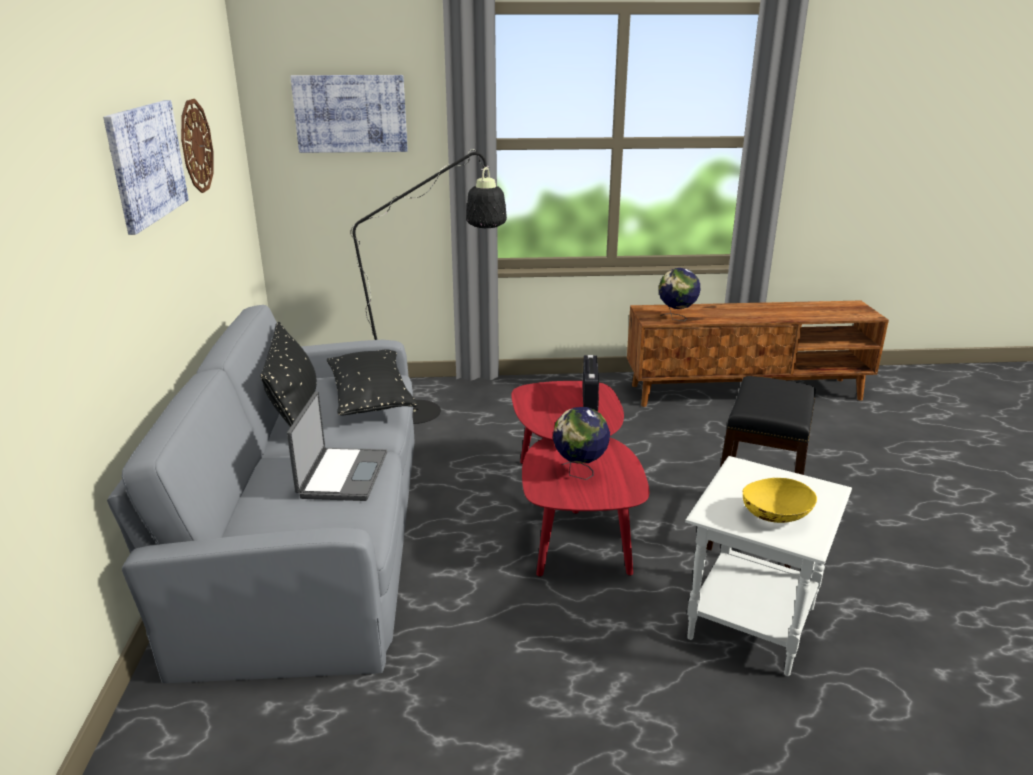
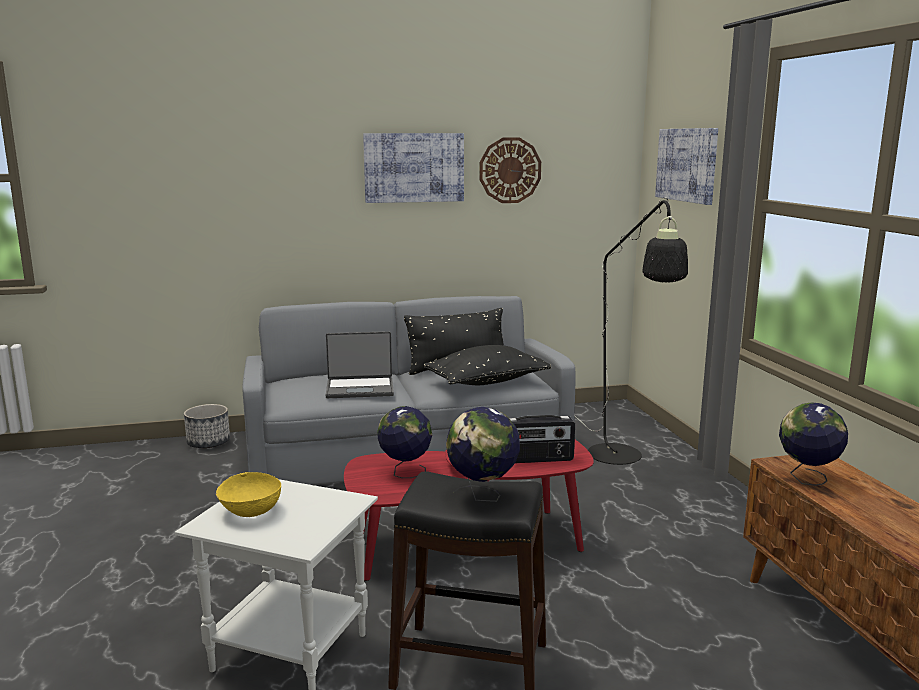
camera: 80 degrees right, 10 degrees down
none -> planter [184,404,230,448]
none -> globe [446,407,520,502]

